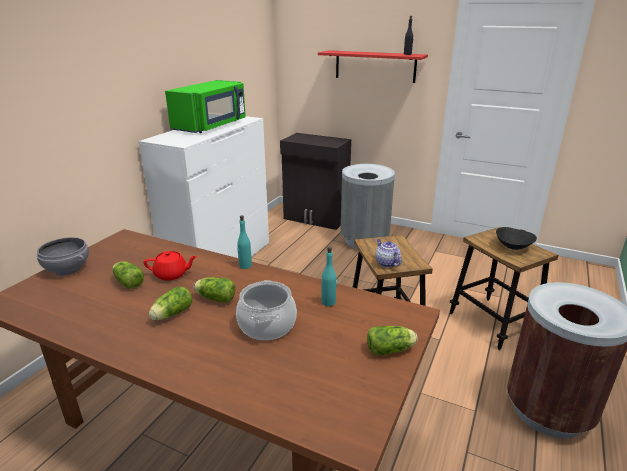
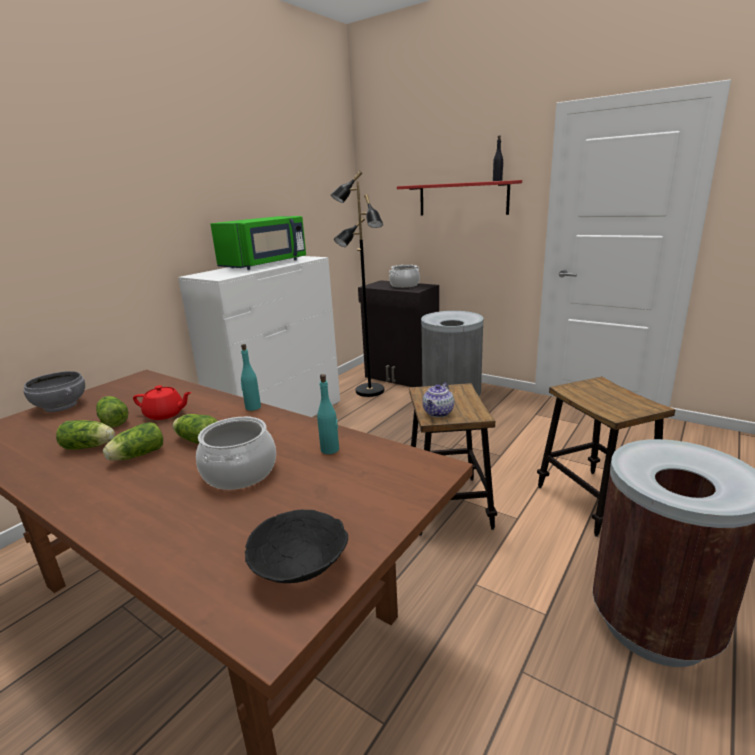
camera: 10 degrees right, 5 degrees down
lettuce [367,326,418,355] -> lettuce moved to [56,420,115,450]
teapot [376,239,402,267] -> teapot turned 135 degrees counterclockwise [422,383,454,417]
black bowl [496,227,537,250] -> black bowl moved to [245,510,348,583]
none -> black floor lamp [331,171,384,397]
none -> cooking pot [389,265,420,288]

